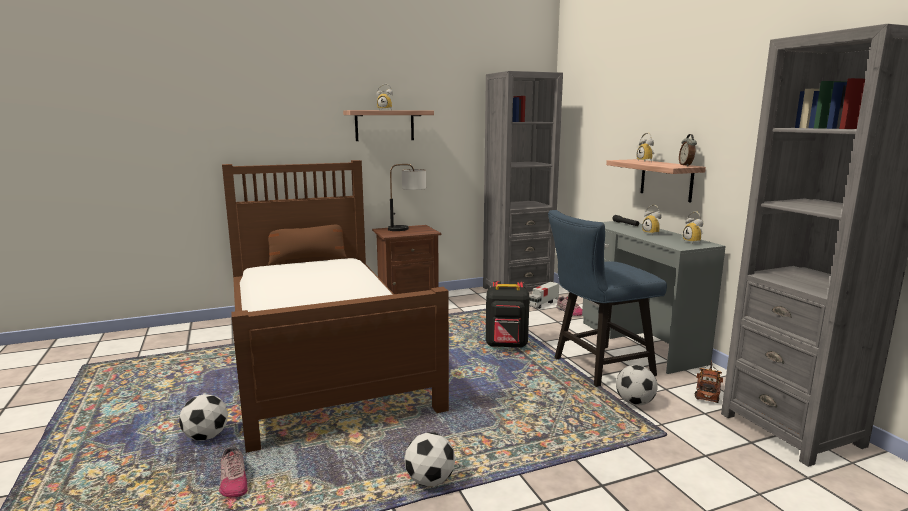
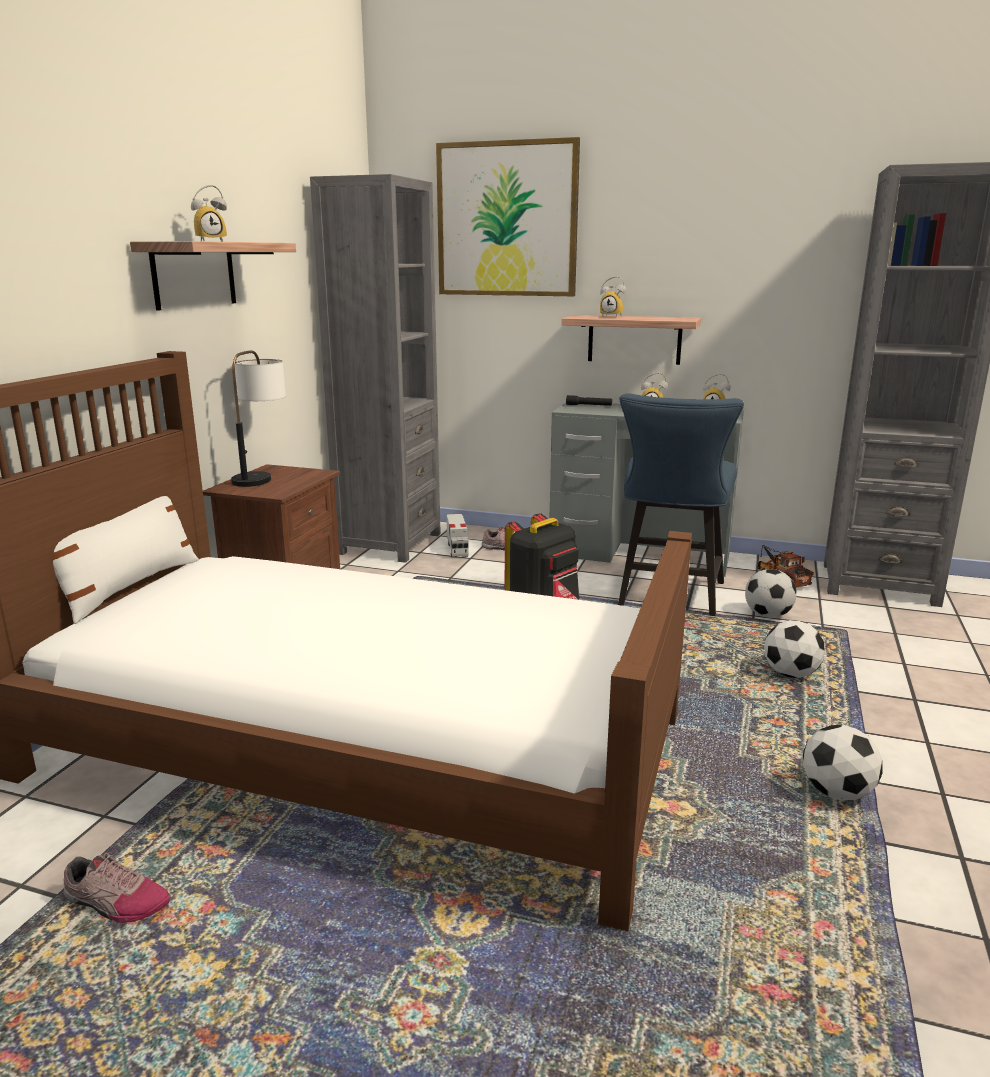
camera: 50 degrees left, 5 degrees up
football [179,394,228,441] -> football moved to [764,620,825,678]
shoe [219,446,248,497] -> shoe moved to [63,853,170,923]
brown pillow [268,225,347,265] -> white pillow [53,496,199,624]
alarm clock [679,134,697,166] -> none
none -> picture [436,137,580,296]

